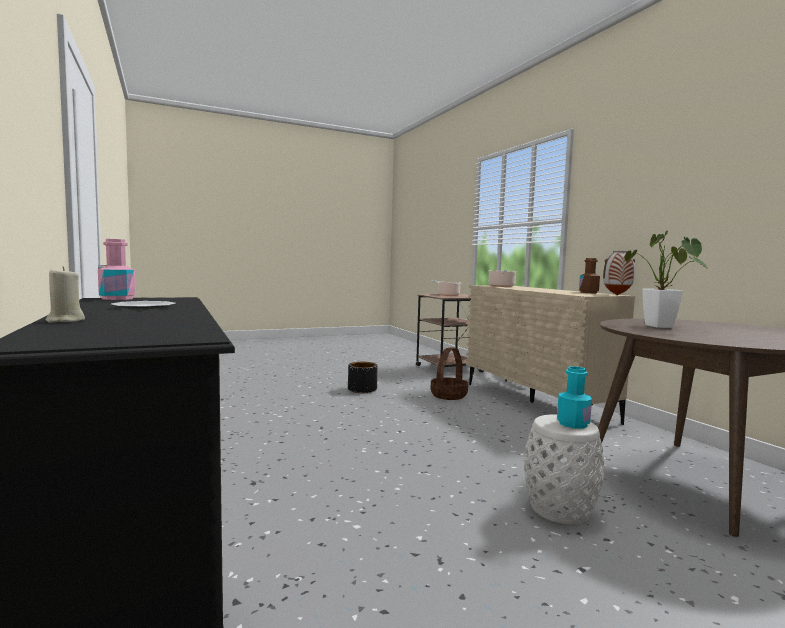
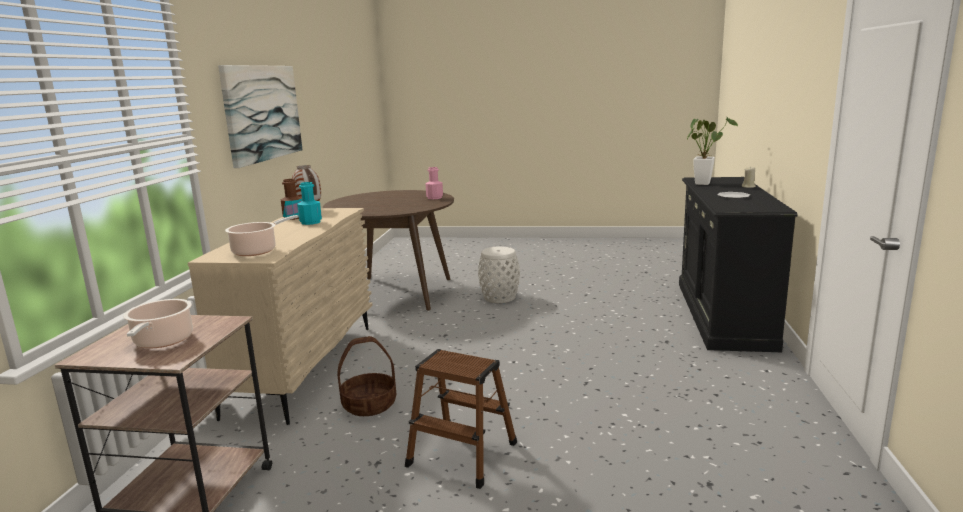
camera: 145 degrees left, 10 degrees up
pink bottle [98,239,136,300] -> pink bottle moved to [425,167,443,199]
black planter [348,362,377,393] -> brown step ladder [405,349,517,489]
turquoise bottle [557,366,592,429] -> turquoise bottle moved to [297,182,322,225]
potted plant [624,231,709,328] -> potted plant moved to [686,117,738,185]
none -> picture [218,65,303,168]

